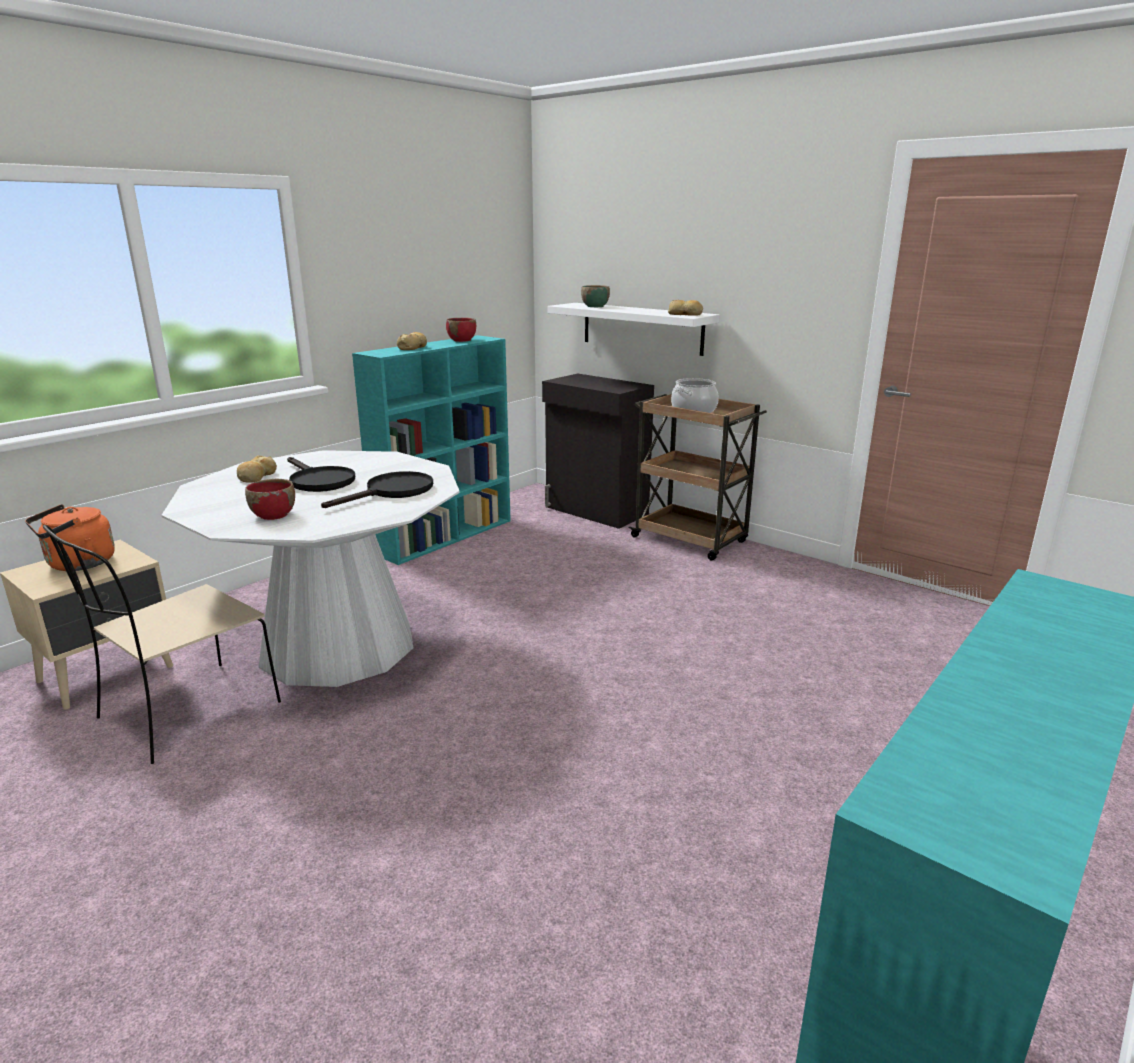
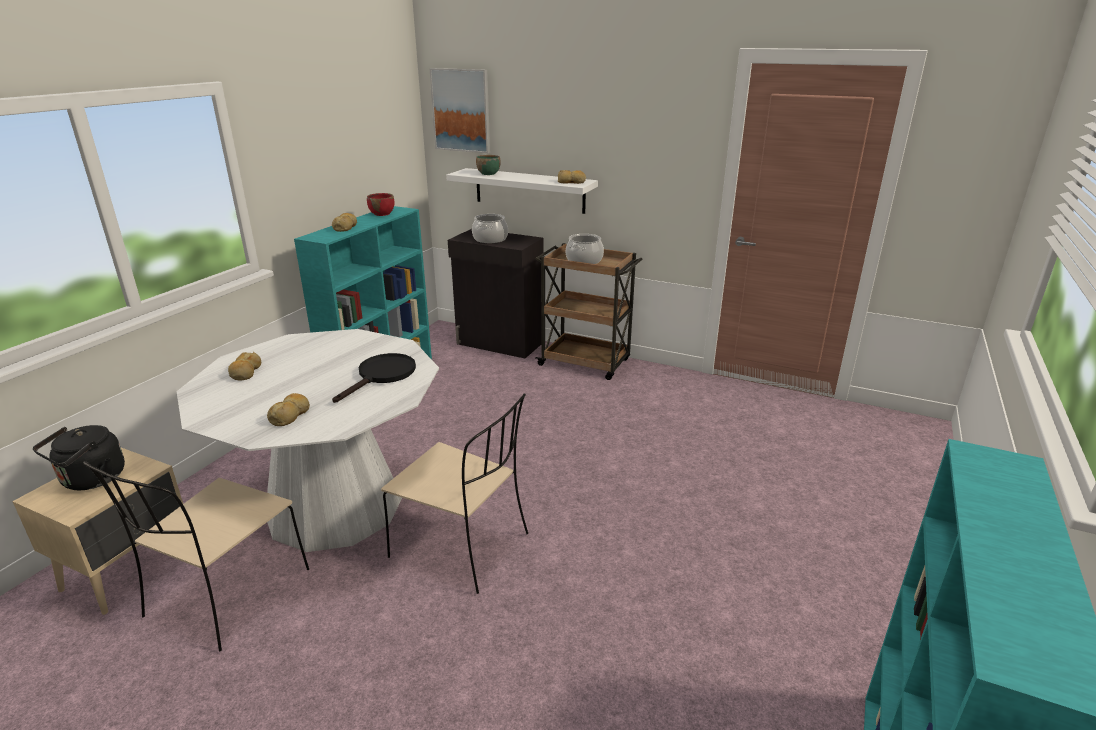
camera: 15 degrees left, 5 degrees up
orange kettle [25,504,115,571] -> black kettle [33,425,125,490]
red bowl [245,479,295,520] -> bread [267,393,310,426]
black frying pan [287,457,355,492] -> none
none -> beige chair [381,393,528,594]
none -> picture [429,68,490,153]
none -> cooking pot [472,214,508,243]

